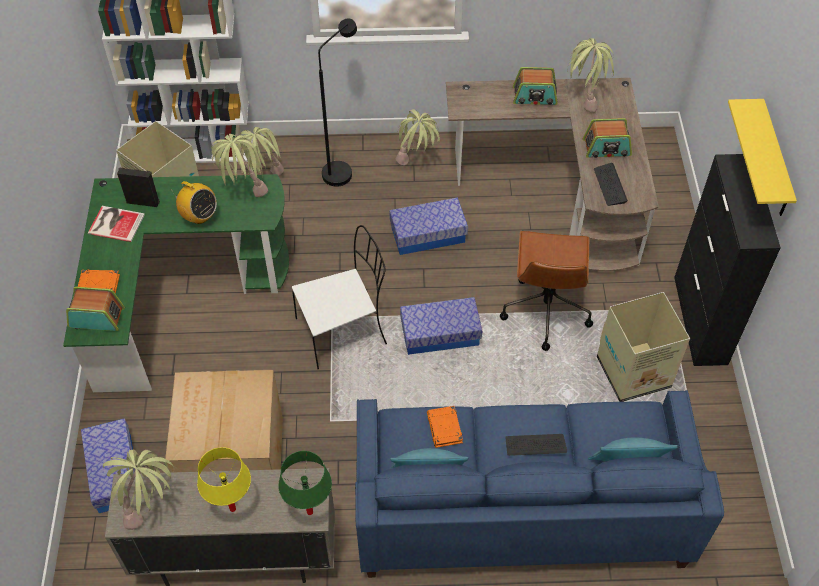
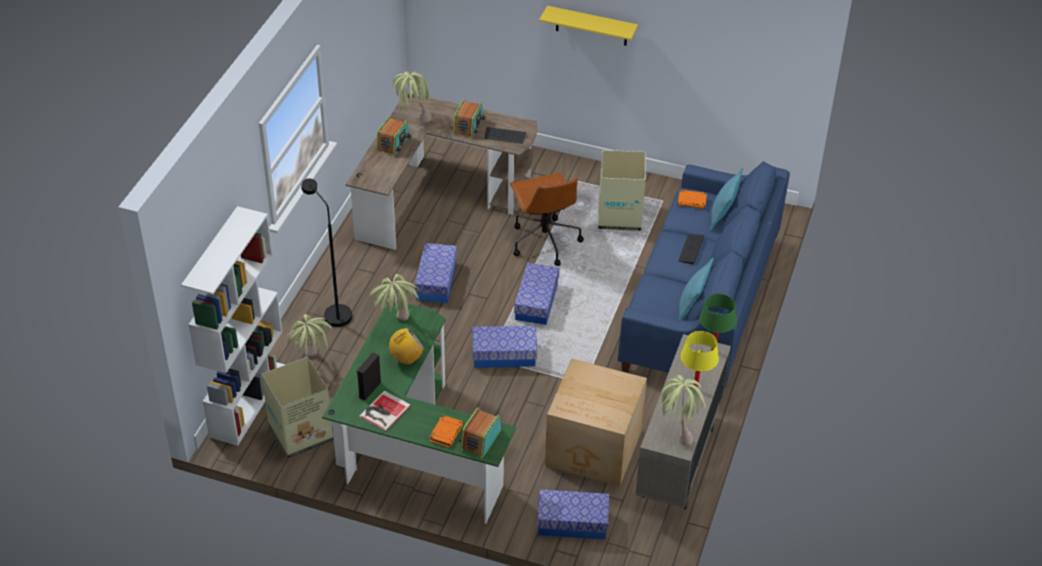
camera: 70 degrees left, 10 degrees down
white chair [292,225,387,369] -> storage box [472,326,537,368]
potted plant [395,109,440,165] -> none
orange book [427,406,463,448] -> orange book moved to [678,190,707,209]
brown office chair [500,231,593,351] -> brown office chair turned 45 degrees clockwise [509,173,584,266]
black cabinet [674,154,781,366] -> none

